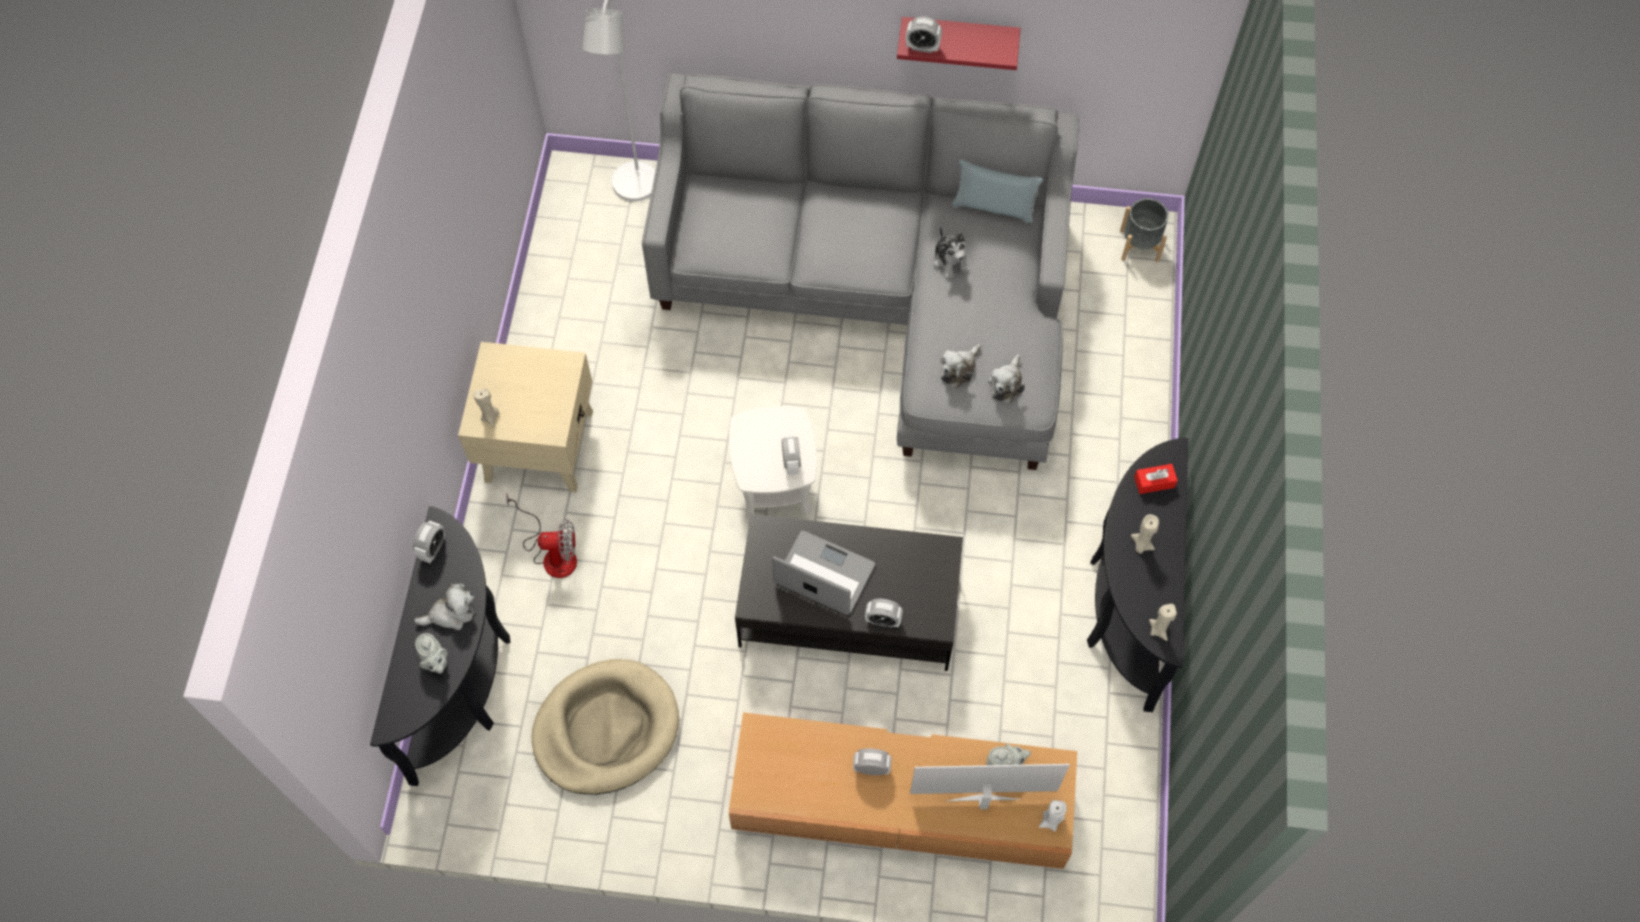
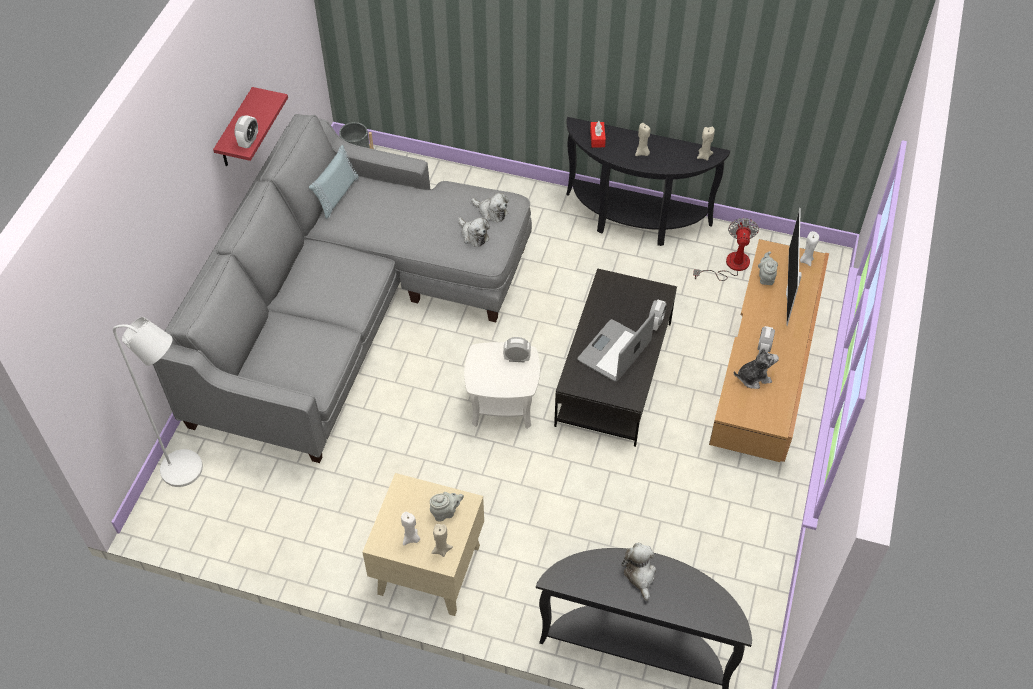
camera: 80 degrees left, 10 degrees down
alarm clock [413,521,445,563] -> none
grey teapot [415,633,448,674] -> grey teapot moved to [430,492,464,522]
fan [506,494,577,578] -> fan moved to [693,218,759,281]
beige dog bed [531,659,679,795] -> none
plush toy [933,226,970,279] -> plush toy moved to [734,348,779,389]
none -> white candle [401,512,420,546]

